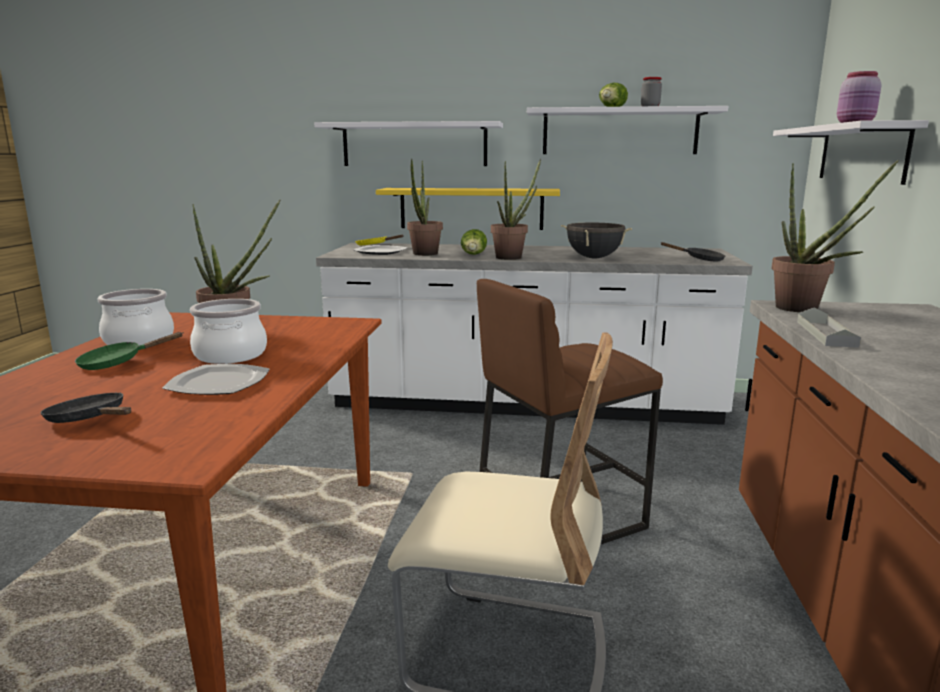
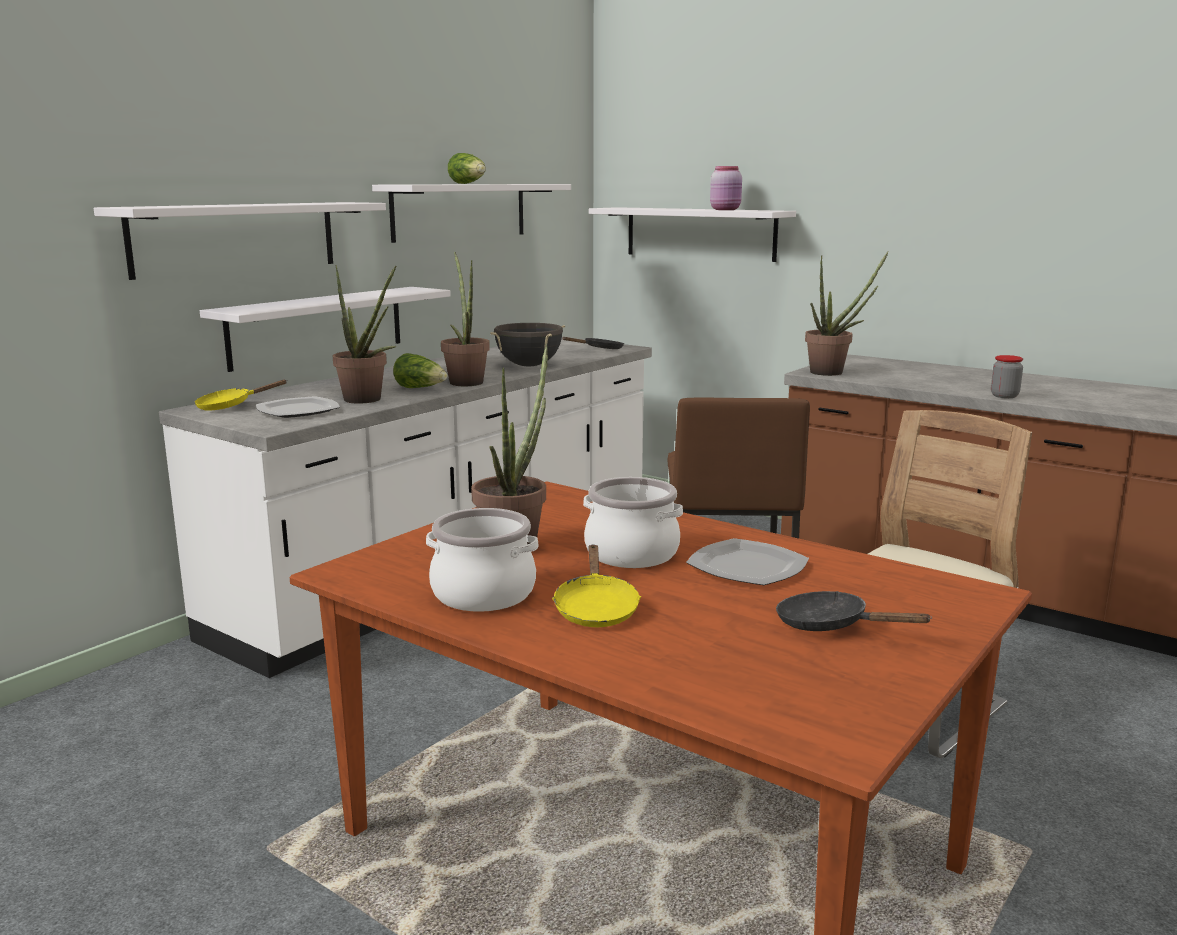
camera: 60 degrees left, 0 degrees up
black frying pan [40,392,131,423] -> black frying pan turned 60 degrees clockwise [776,591,932,631]
green frying pan [75,332,184,370] -> yellow frying pan [552,544,641,627]
yellow shelf [376,188,560,230] -> white shelf [200,287,451,372]
jar [641,77,662,106] -> jar moved to [991,355,1023,398]
grey tray [797,307,861,348] -> none

